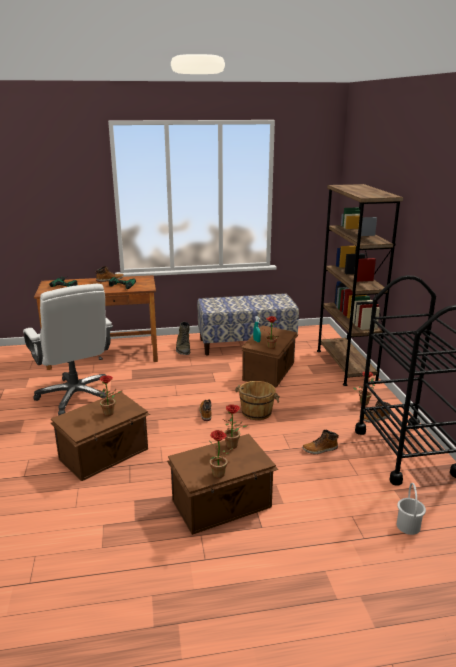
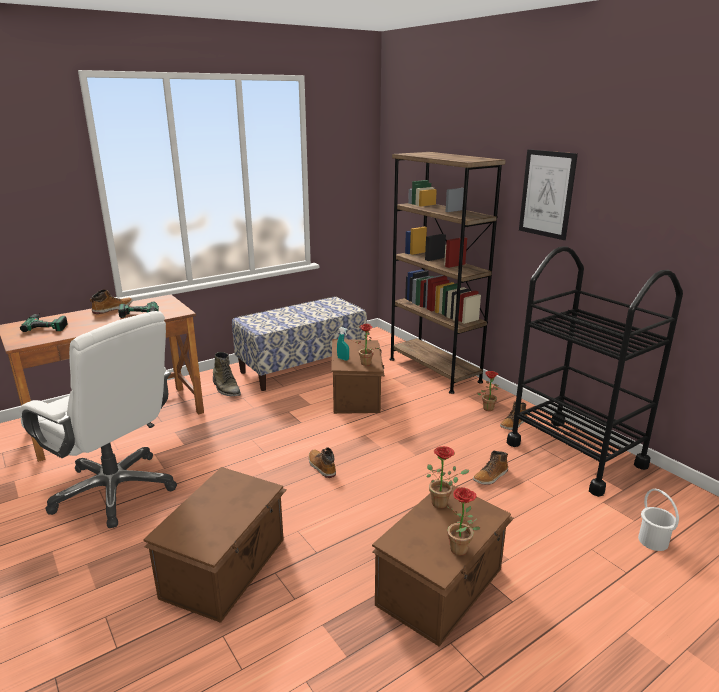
camera: 25 degrees left, 0 degrees up
potted plant [98,375,122,416] -> none
brown bucket [235,381,280,420] -> none
none -> picture [519,149,578,240]

